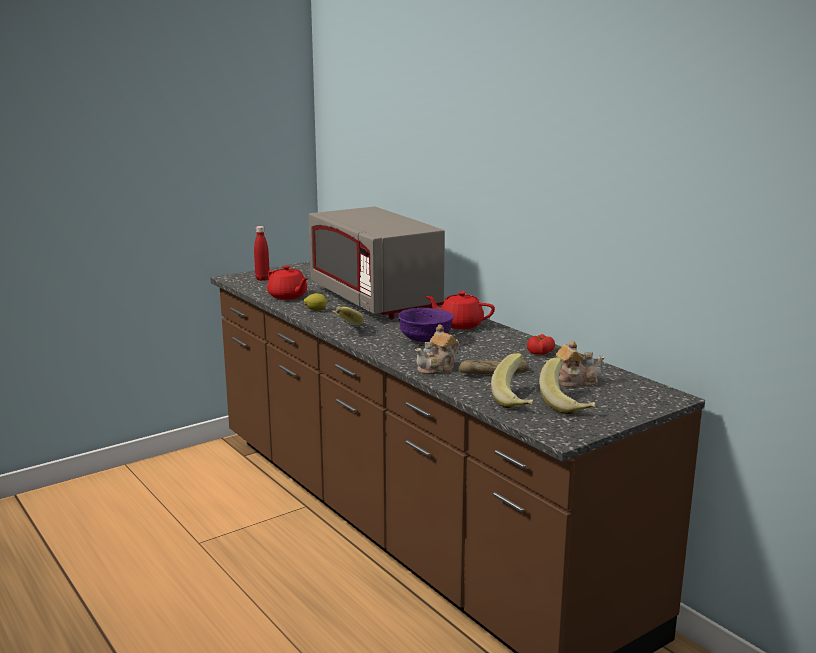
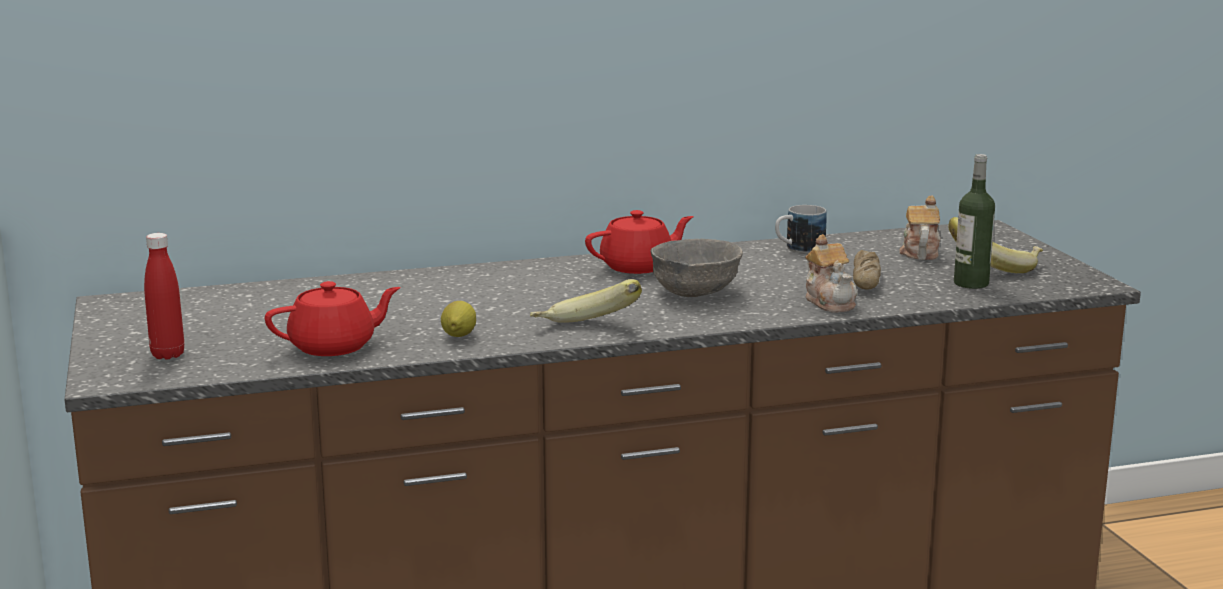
camera: 70 degrees left, 0 degrees up
grey microwave [308,206,445,319] -> none
purple bowl [398,308,454,342] -> grey bowl [650,239,743,297]
red teapot [425,291,495,329] -> red teapot turned 150 degrees counterclockwise [585,210,694,274]
banana [491,353,533,408] -> bottle [954,154,995,289]
tomato [527,334,555,355] -> mug [775,205,827,253]

